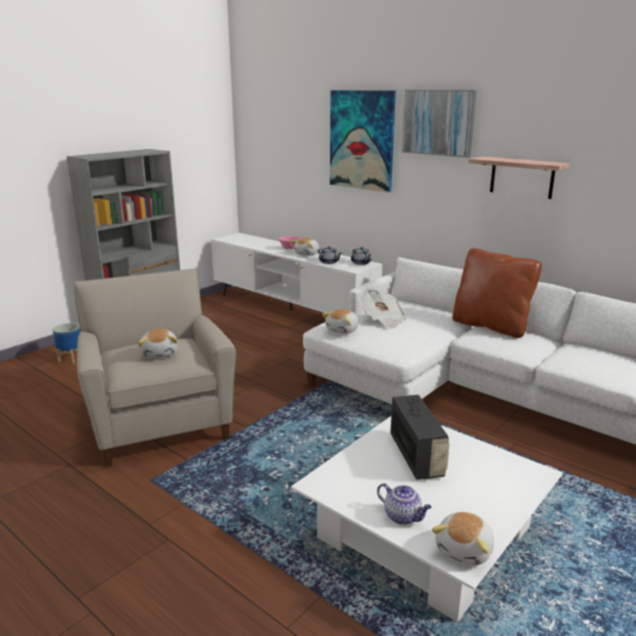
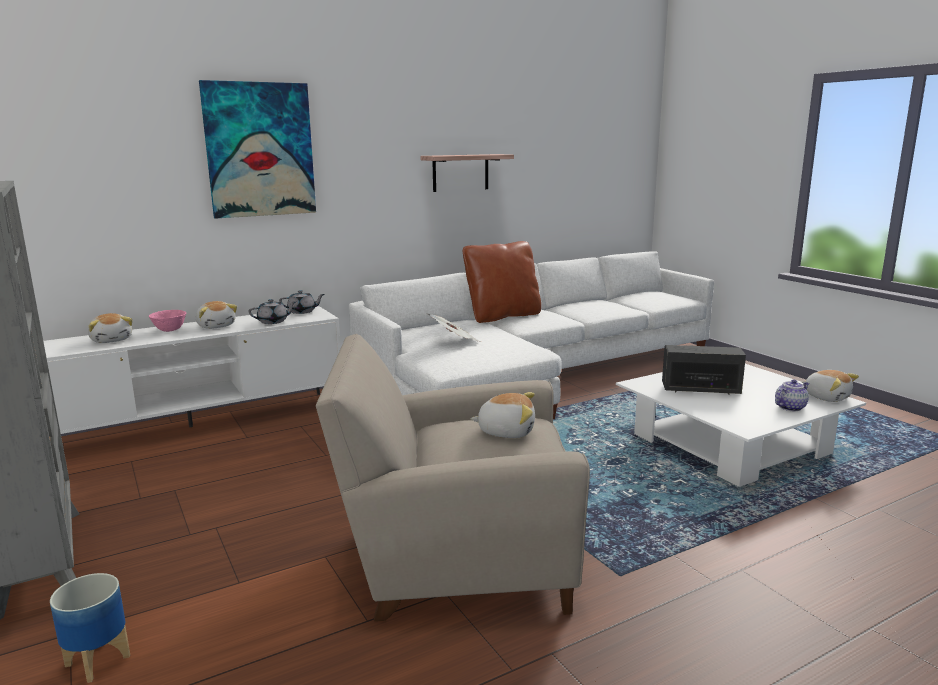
camera: 70 degrees left, 5 degrees down
plush toy [322,309,359,334] -> plush toy moved to [88,313,132,343]
picture [402,90,477,158] -> none

